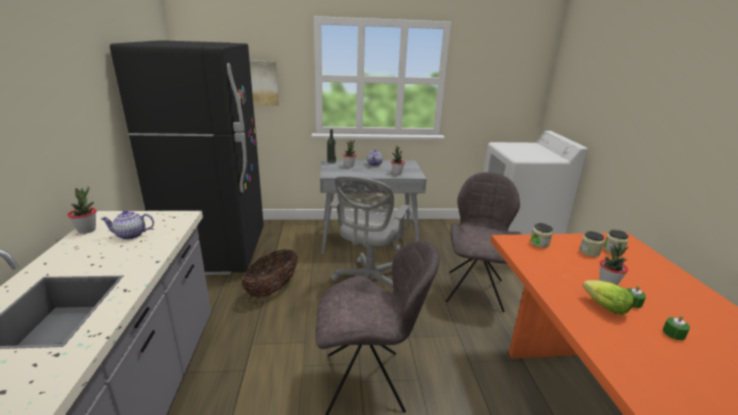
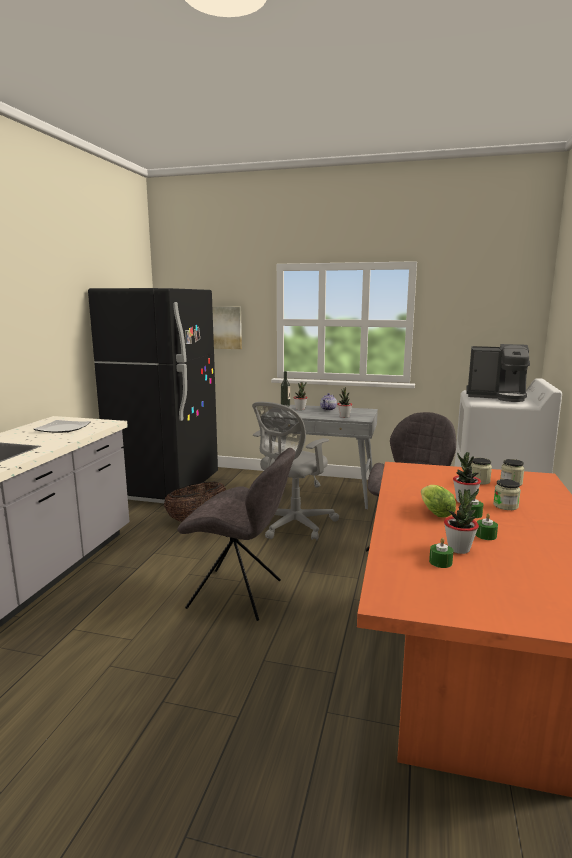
camera: 20 degrees right, 10 degrees down
potted plant [68,187,96,234] -> potted plant moved to [444,489,479,554]
teapot [100,210,154,240] -> plate [34,420,91,433]
jar [530,223,553,248] -> jar moved to [493,479,521,510]
none -> green candle [429,538,453,568]
none -> coffee machine [466,344,530,402]

